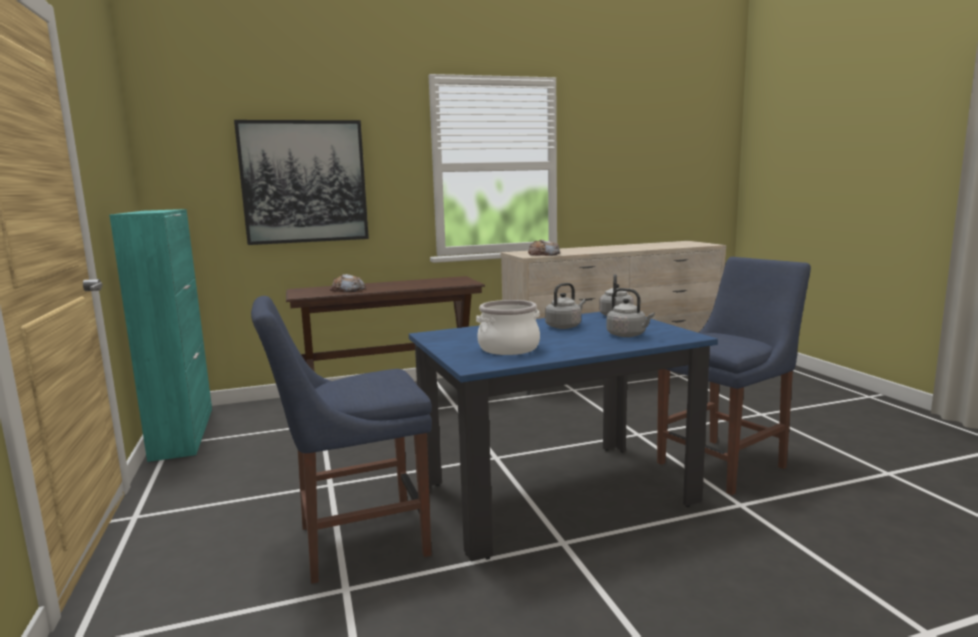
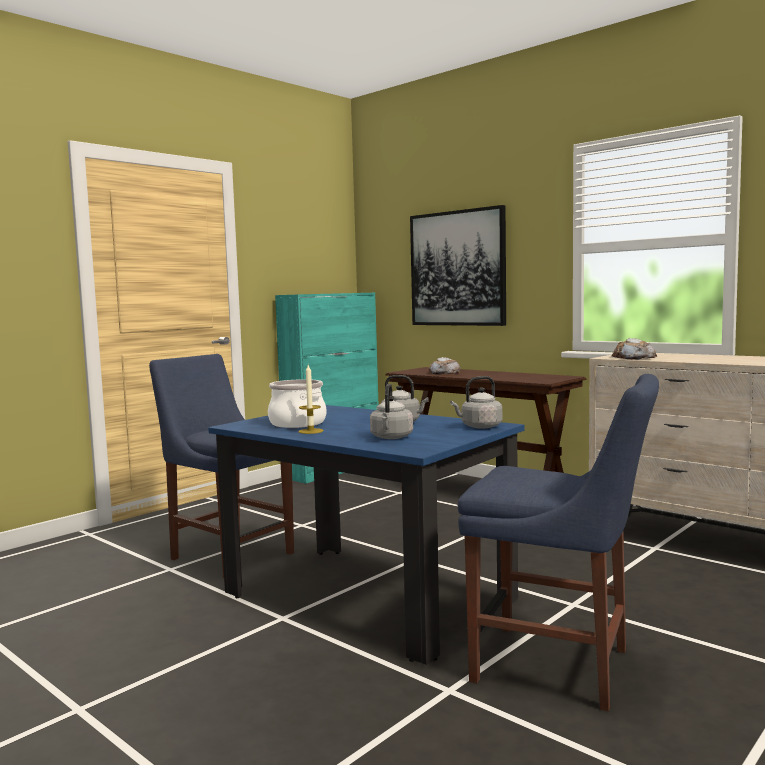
camera: 60 degrees right, 5 degrees down
none -> candle [298,365,324,434]

